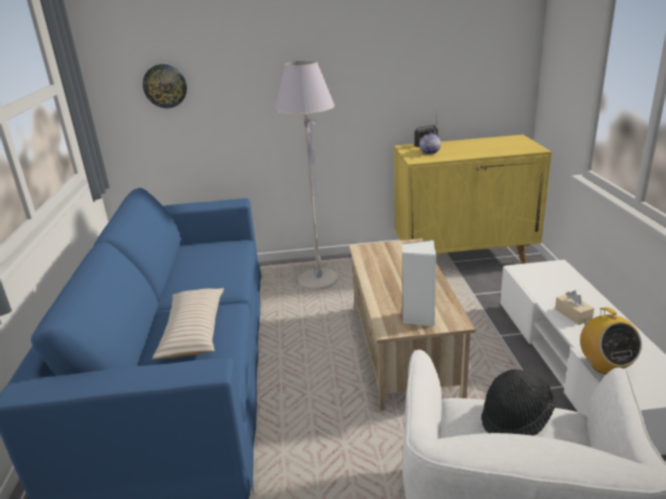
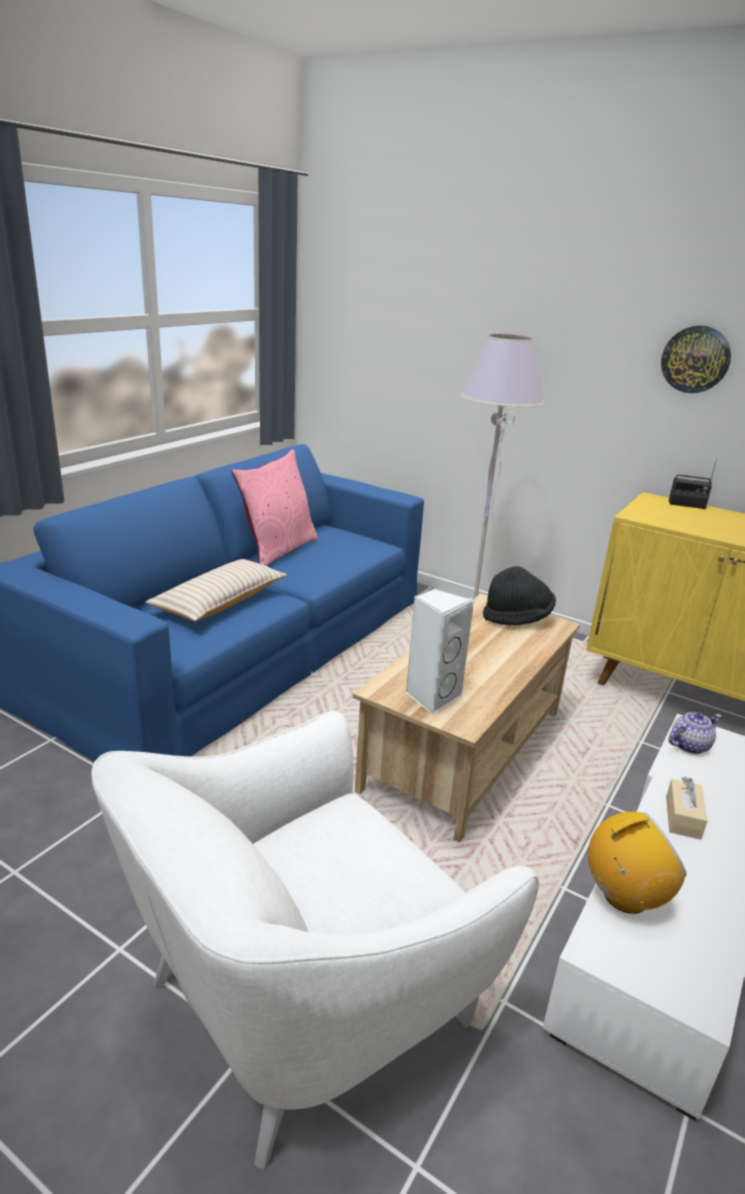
camera: 35 degrees right, 0 degrees up
wall clock [143,64,187,108] -> wall clock moved to [661,326,731,393]
teapot [419,132,441,154] -> teapot moved to [668,712,722,754]
black hat [481,369,556,436] -> black hat moved to [483,566,556,626]
radio [580,307,642,374] -> radio turned 135 degrees counterclockwise [588,812,686,914]
none -> pink pillow [232,449,318,566]

